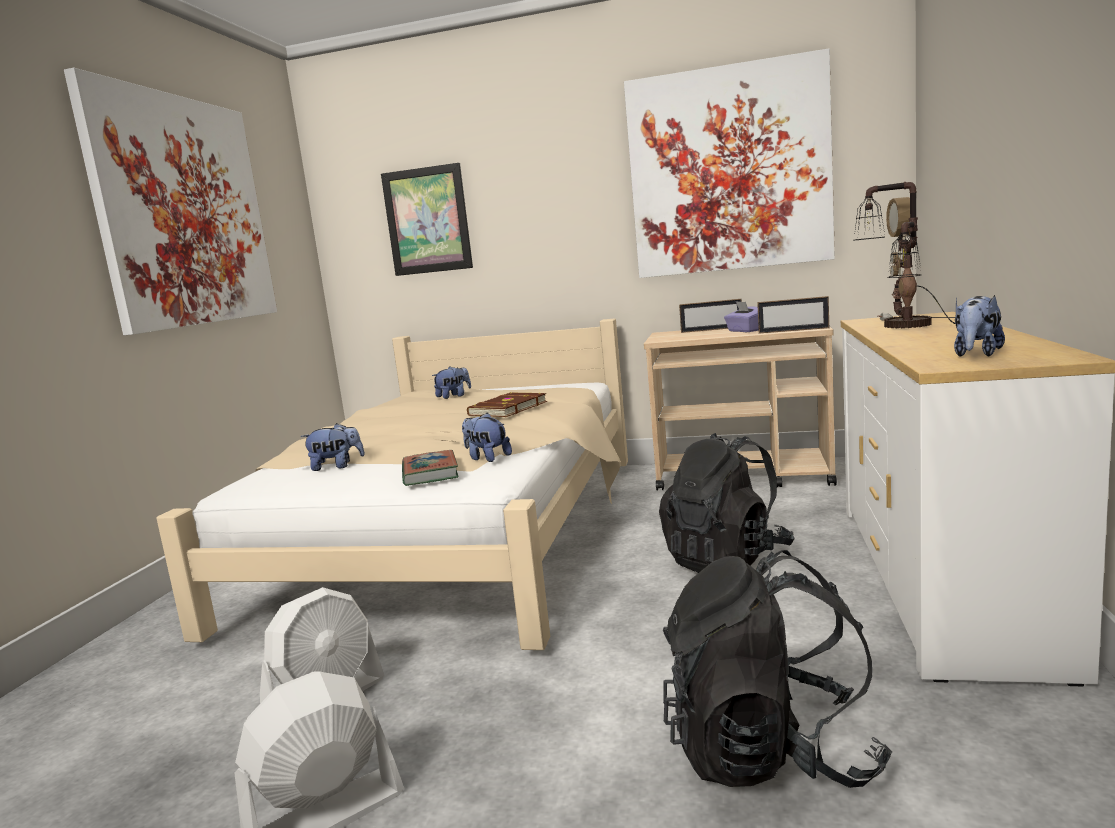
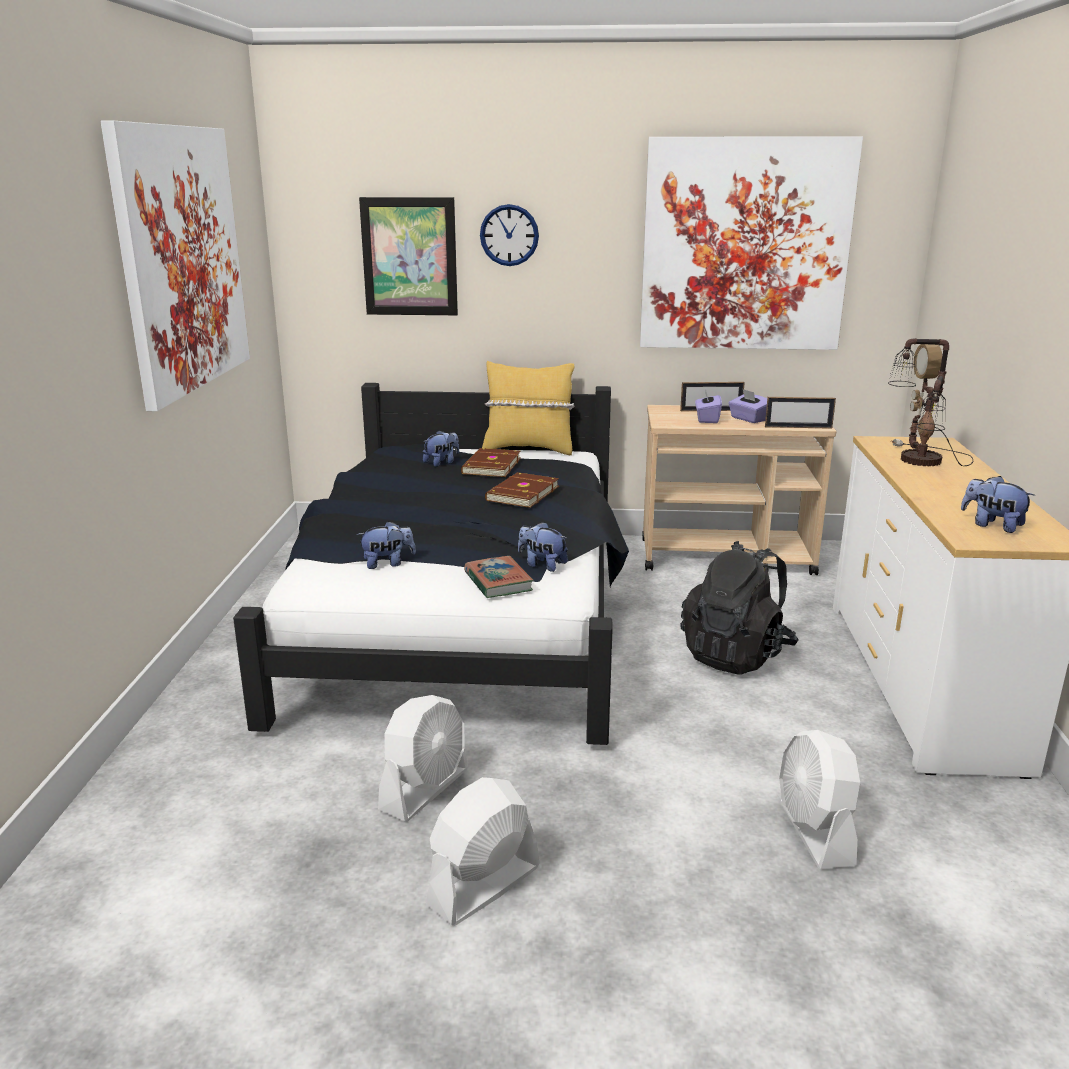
camera: 10 degrees left, 10 degrees up
beige bed [156,318,628,650] -> black bed [233,383,629,745]
black backpack [663,550,892,788] -> white fan [778,730,860,869]
plush toy [954,295,1005,357] -> plush toy turned 105 degrees clockwise [961,476,1035,533]
none -> brown book [461,448,521,477]
none -> wall clock [480,204,539,266]
none -> yellow pillow [482,361,574,455]
none -> purple tissue box [695,388,722,423]

